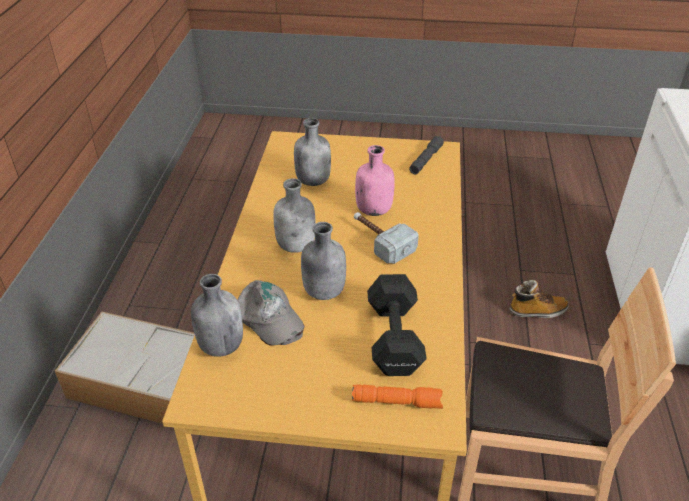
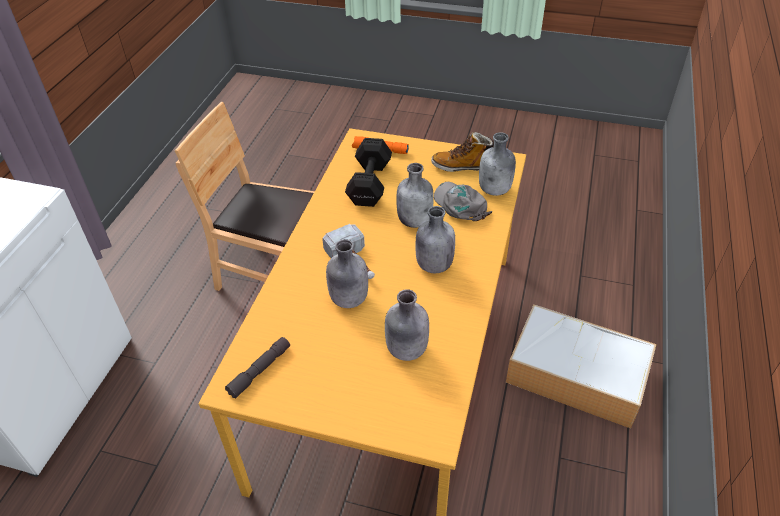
camera: 170 degrees left, 5 degrees up
pink bottle [355,145,395,216] -> grey bottle [326,239,368,308]
boot [510,280,569,318] -> boot moved to [431,132,494,172]

